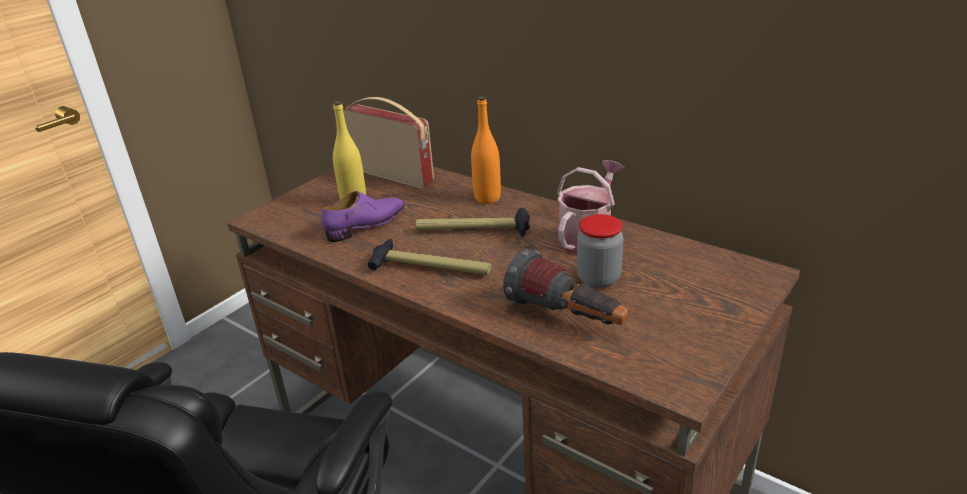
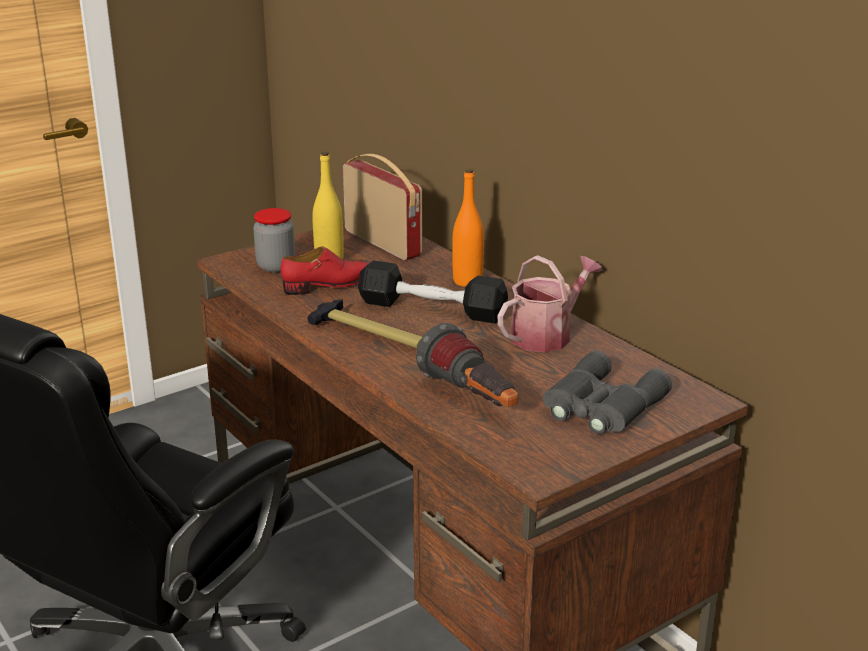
camera: 15 degrees right, 5 degrees down
purple shoe [321,191,404,242] -> red shoe [281,247,369,295]
hammer [415,208,530,237] -> black dumbbell [358,261,508,323]
jar [577,214,623,288] -> jar moved to [253,208,295,273]
none -> grey binoculars [543,350,672,434]

